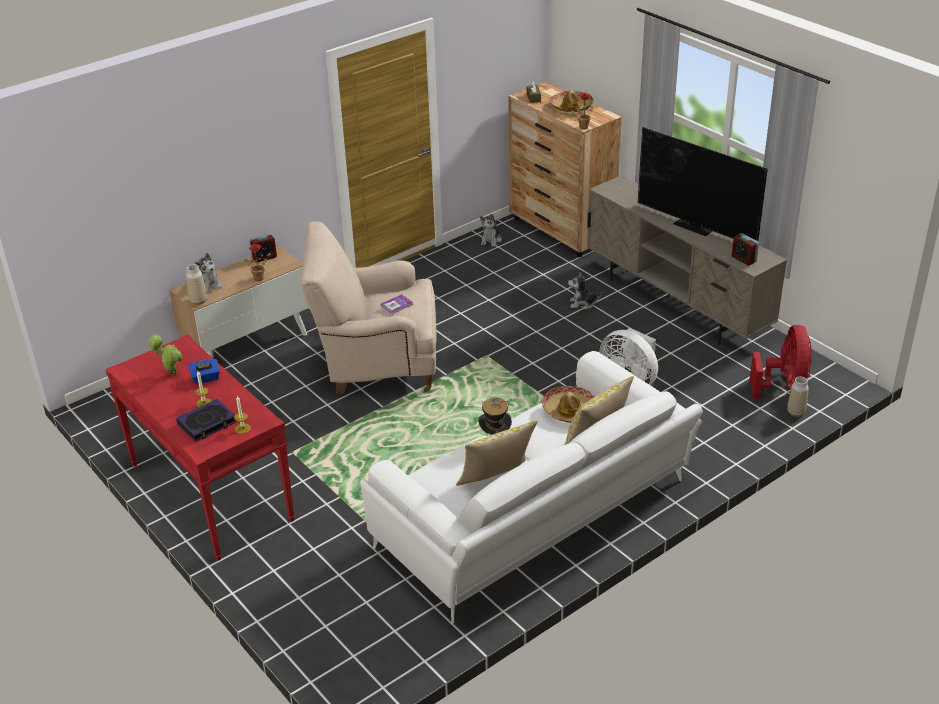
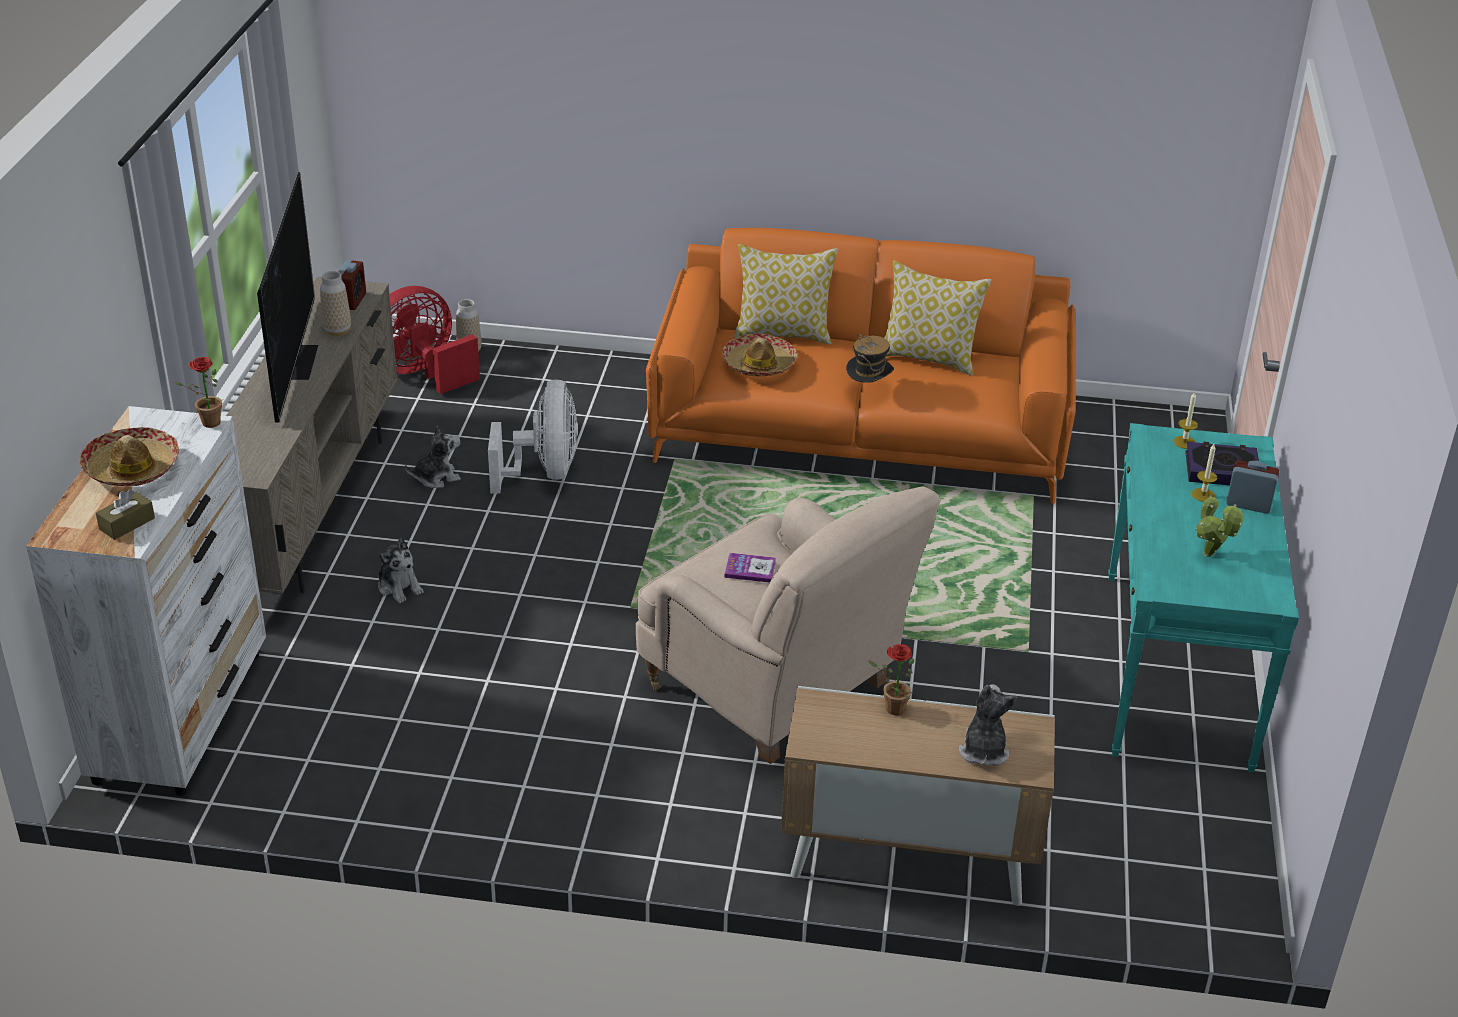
camera: 135 degrees left, 0 degrees up
red console table [105,334,295,561] -> turquoise console table [1108,423,1299,773]
vase [186,264,207,305] -> vase moved to [320,271,351,336]
blue tissue box [188,359,220,384] -> none
alarm clock [249,234,277,263] -> alarm clock moved to [1226,460,1279,513]
white sofa [360,351,703,623] -> orange sofa [646,228,1076,504]
plush toy [480,214,502,247] -> plush toy moved to [405,425,461,488]
brown dresser [508,82,622,257] -> white dresser [26,406,266,796]

